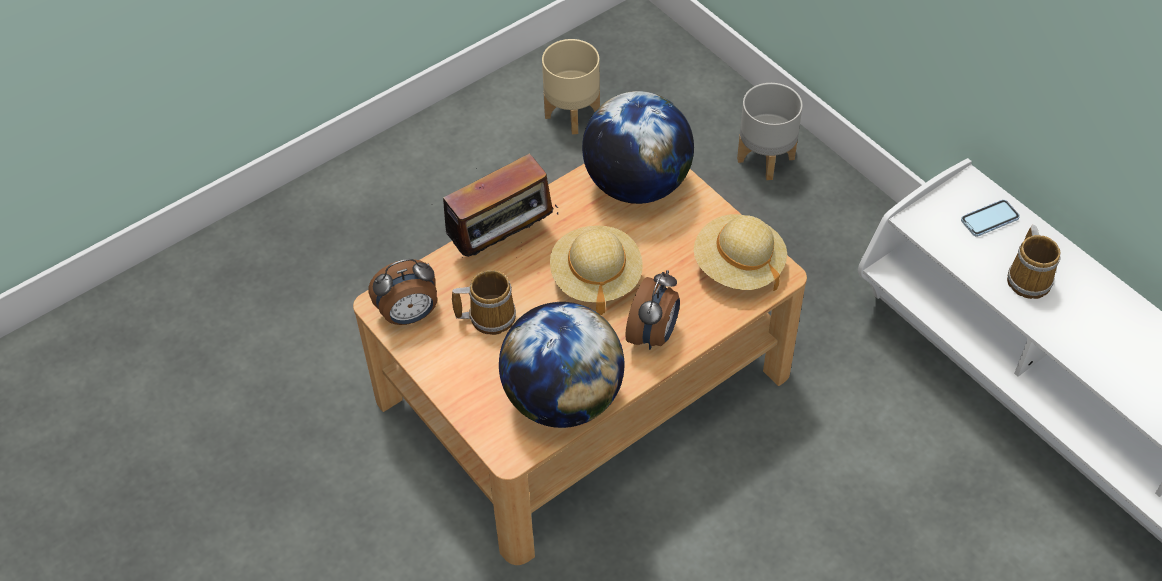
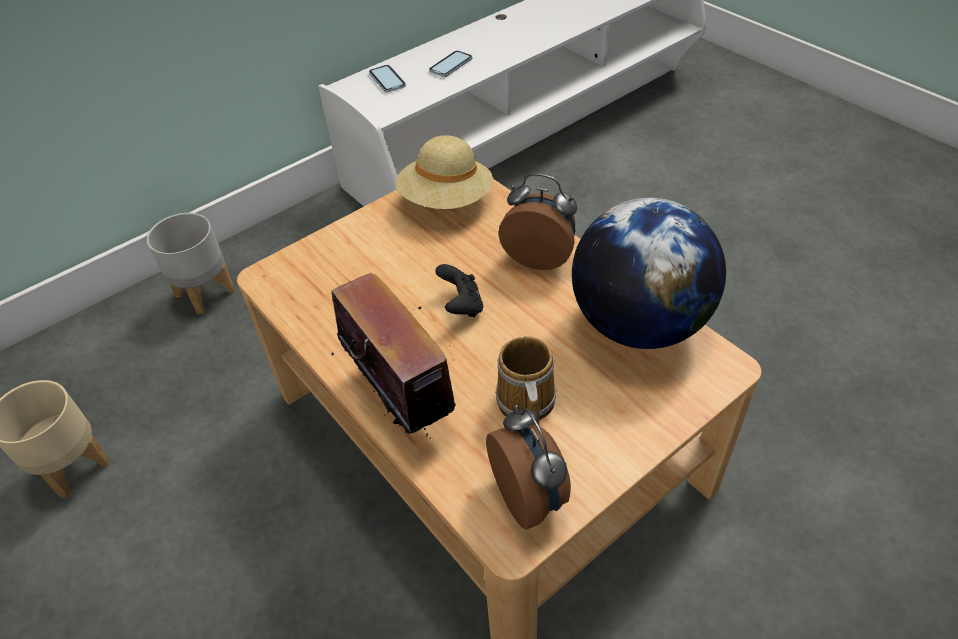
camera: 90 degrees left, 5 degrees down
beige hat [550,225,643,315] -> black game controller [435,264,483,317]
globe [582,91,694,204] -> none
mug [1007,225,1061,299] -> phone [429,51,472,77]

